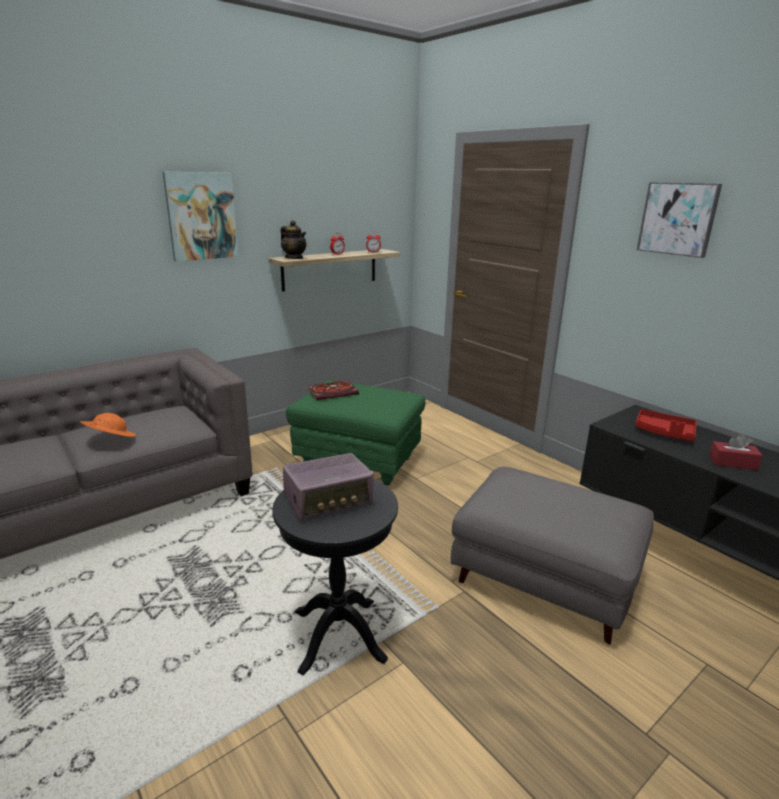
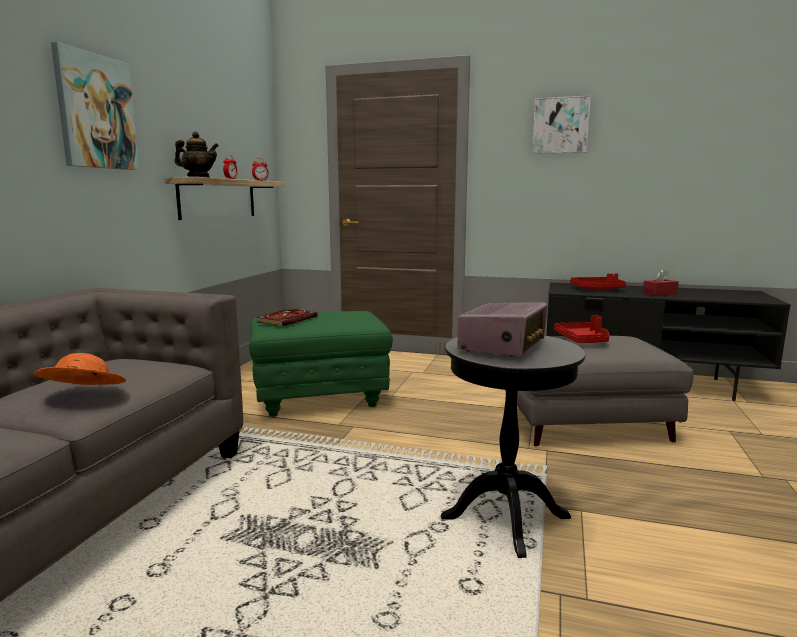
camera: 35 degrees left, 10 degrees down
none -> red tray [554,315,609,343]

